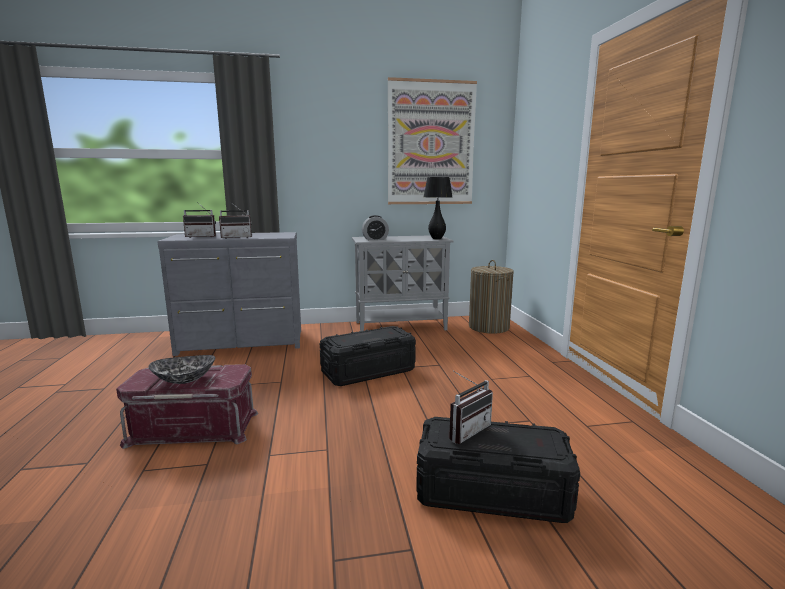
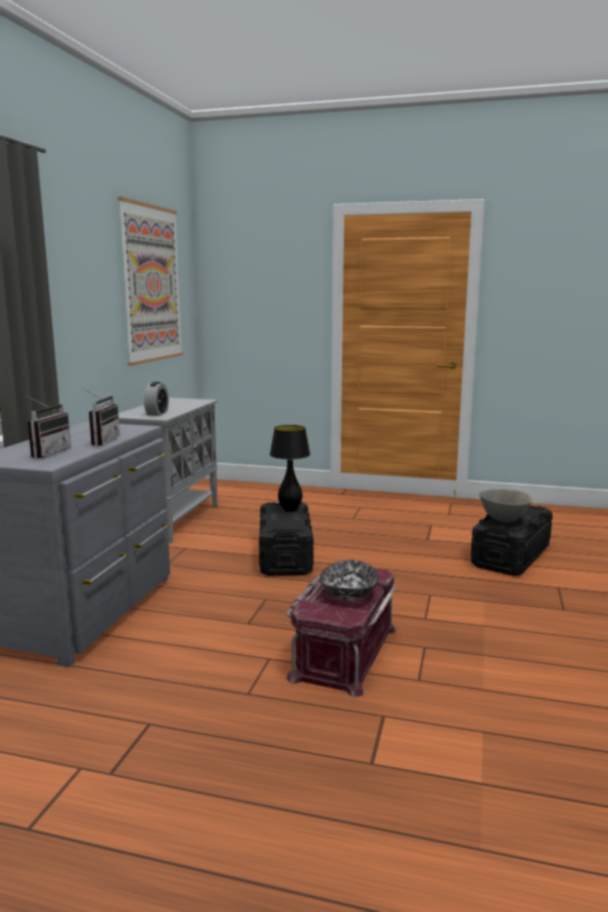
camera: 65 degrees left, 0 degrees up
black table lamp [424,177,452,239] -> black table lamp moved to [270,425,310,511]
radio [449,371,493,444] -> grey bowl [479,489,533,522]
laundry basket [469,260,514,334] -> none

